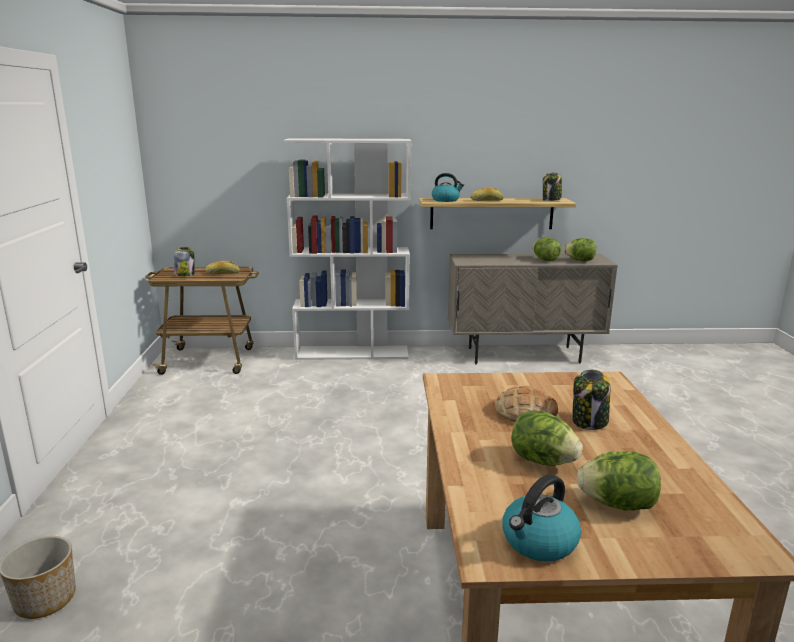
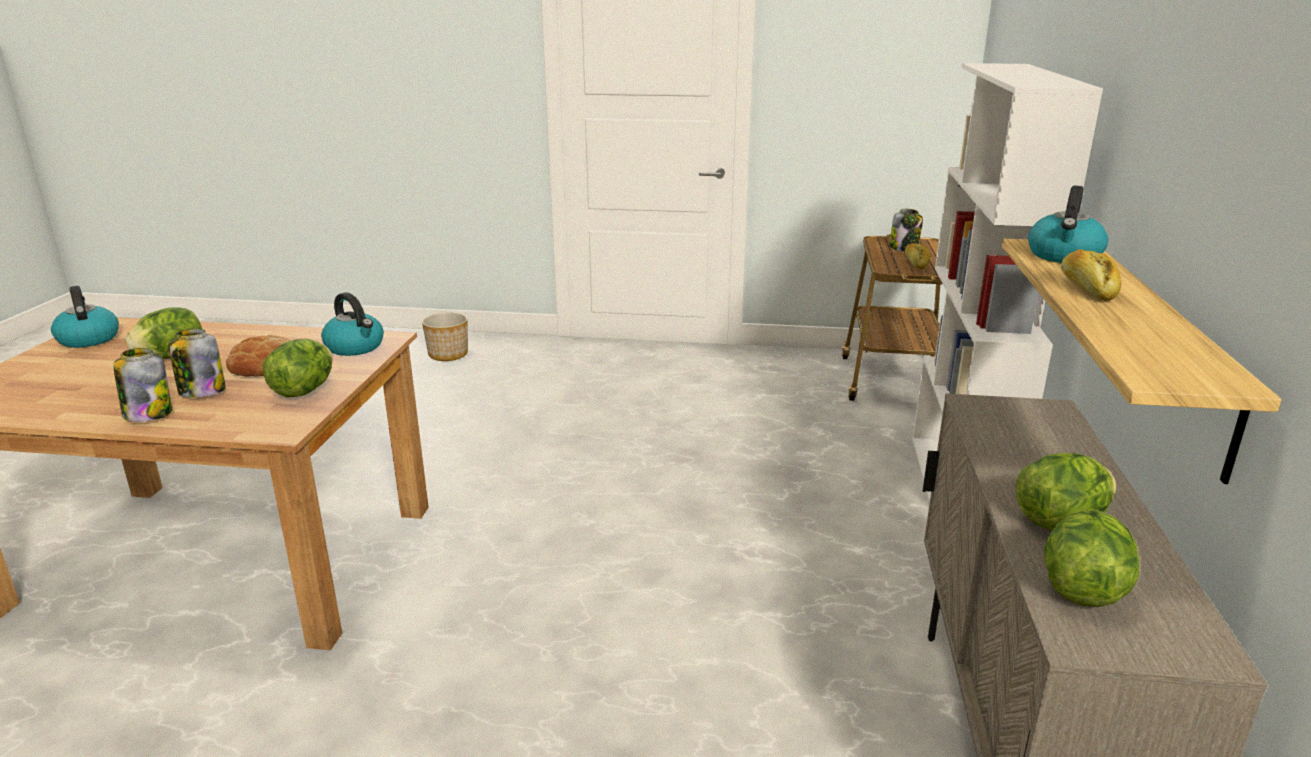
camera: 100 degrees right, 5 degrees up
jar [543,173,562,201] -> jar moved to [113,348,172,422]
lettuce [577,451,661,511] -> lettuce moved to [263,339,333,398]
none -> kettle [321,292,384,356]

